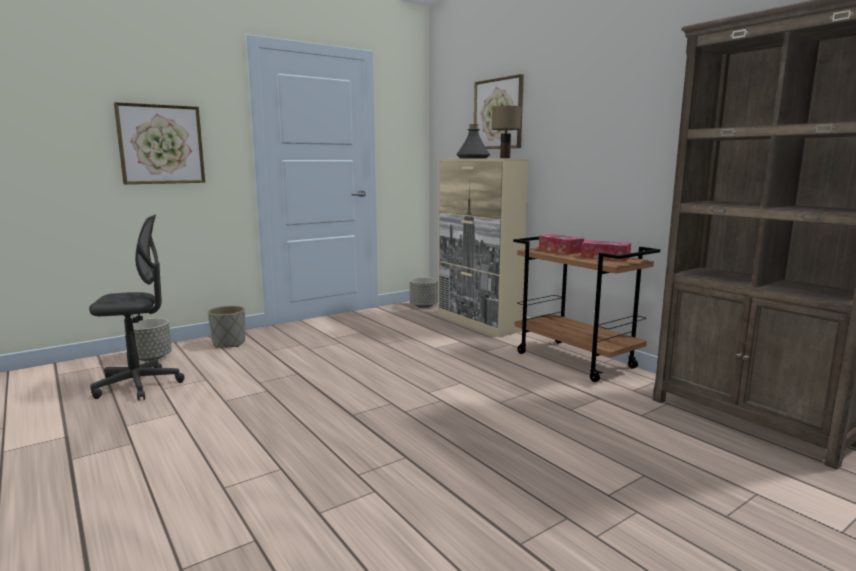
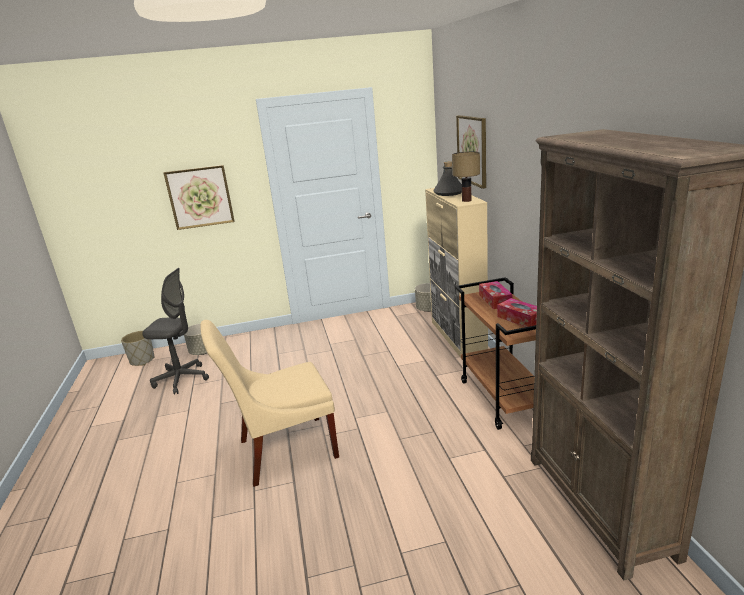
camera: 25 degrees right, 10 degrees up
grey planter [208,306,245,348] -> grey planter moved to [121,331,154,366]
none -> beige chair [200,320,339,487]

